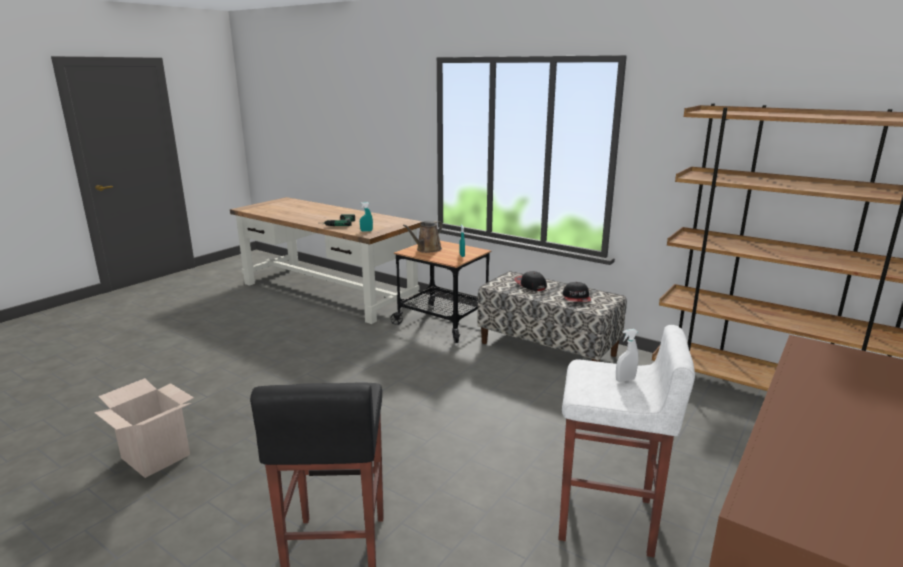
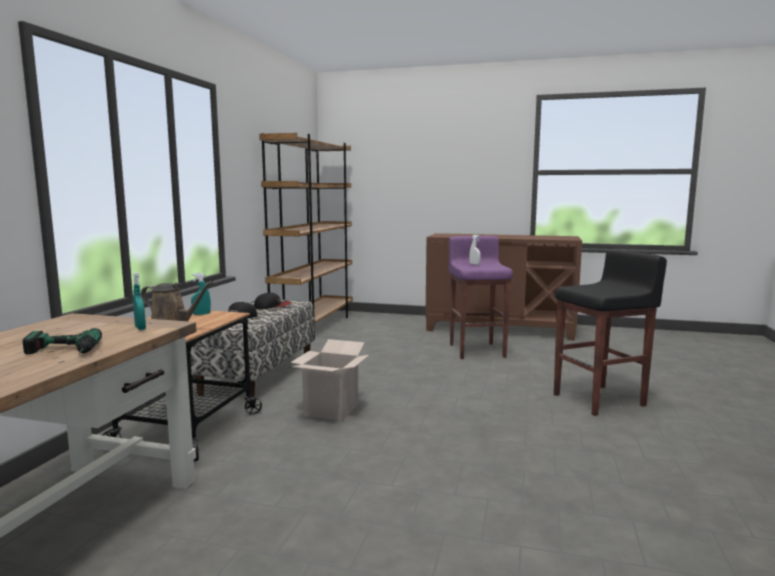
camera: 110 degrees left, 10 degrees down
cardboard box [94,378,194,478] -> cardboard box moved to [291,339,369,421]
white stool [558,325,695,557] -> purple stool [448,236,513,359]

